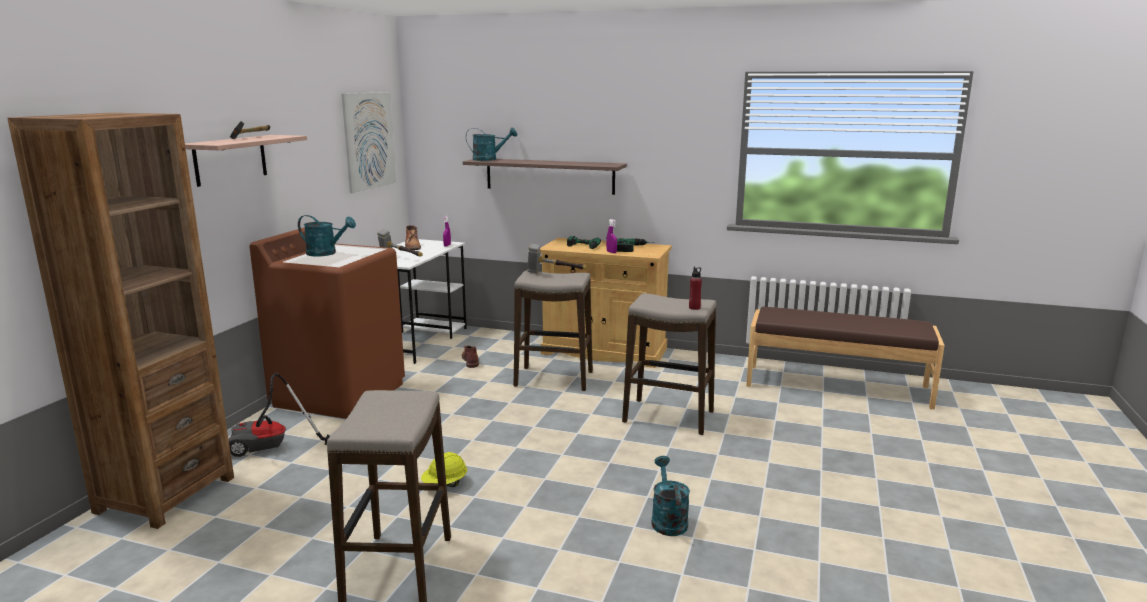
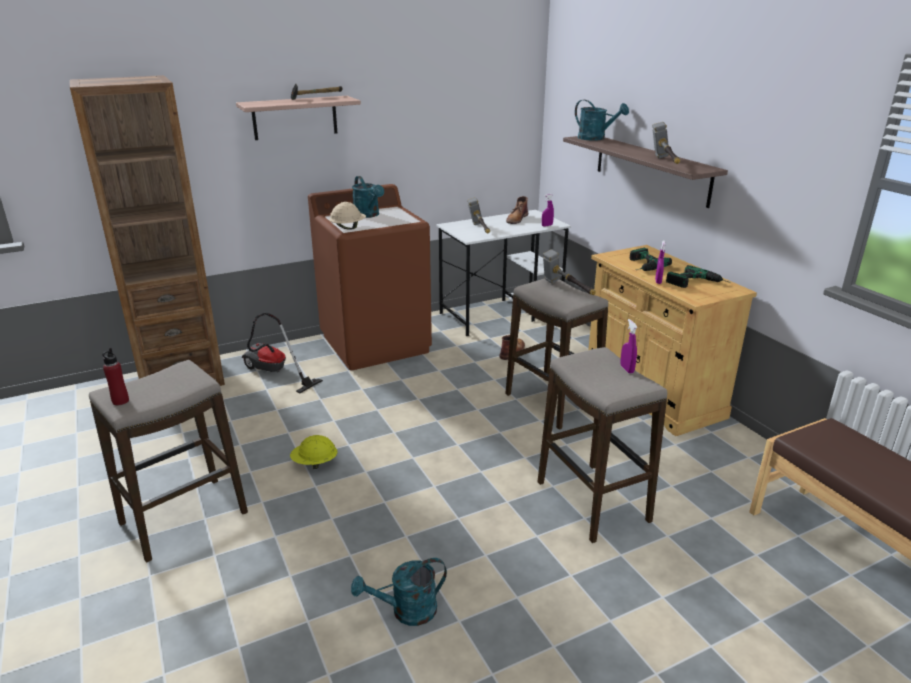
camera: 45 degrees right, 10 degrees up
picture [341,92,396,193] -> none
turquoise watering can [651,456,690,536] -> turquoise watering can turned 150 degrees counterclockwise [351,558,447,626]
red bottle [689,266,702,310] -> red bottle moved to [102,348,129,405]
none -> beige hard hat [329,202,366,230]
none -> purple spray bottle [621,319,638,374]
none -> hammer [652,122,680,164]

